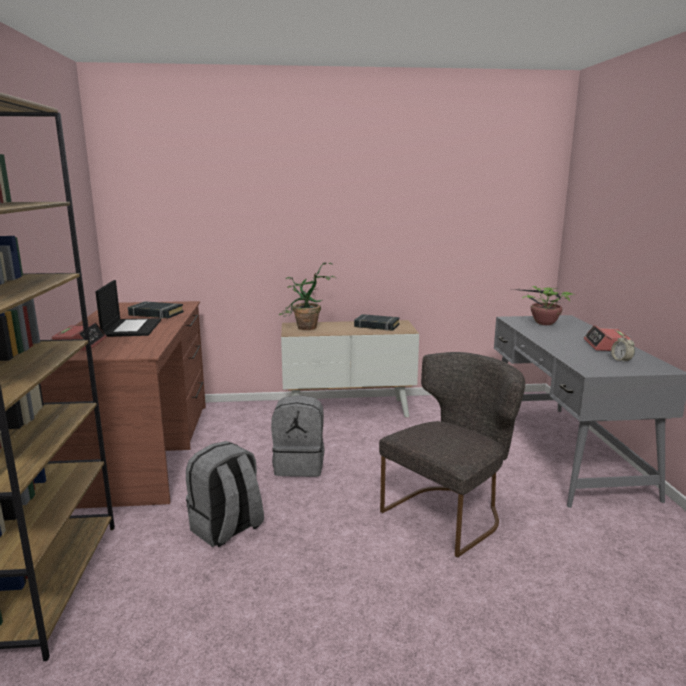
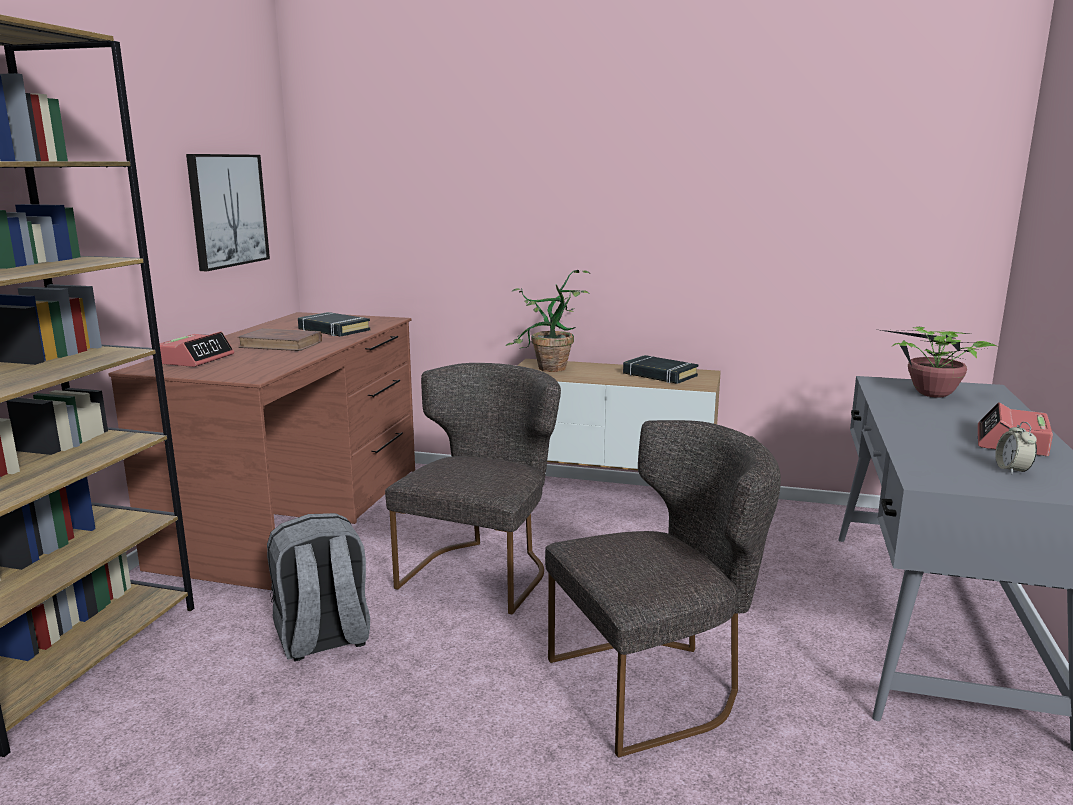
camera: 20 degrees right, 0 degrees up
laptop [95,280,161,337] -> brown book [237,328,322,351]
grey backpack [271,395,325,477] -> grey chair [385,363,561,614]
none -> picture [186,154,270,271]

